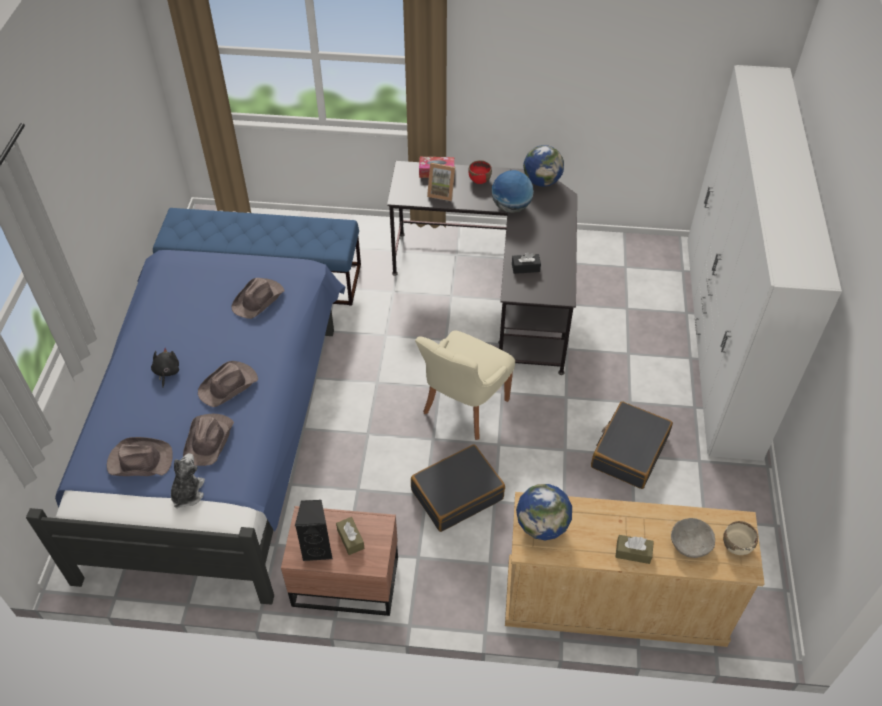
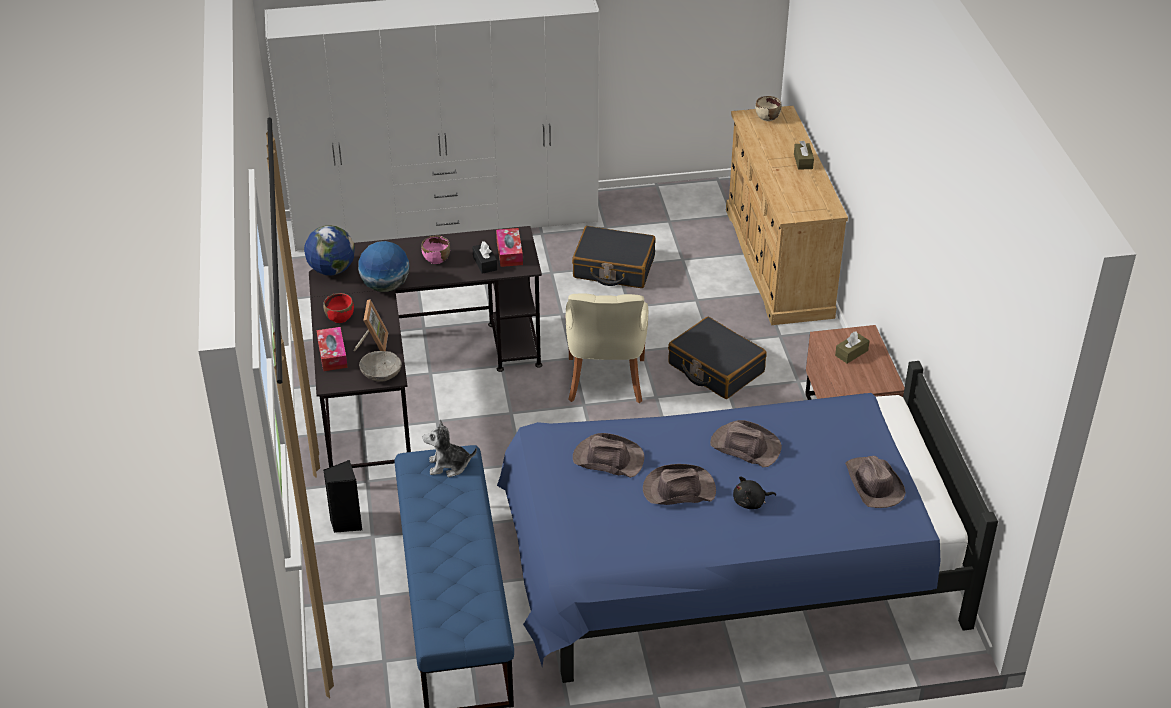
camera: 105 degrees left, 10 degrees down
plush toy [171,453,205,509] -> plush toy moved to [423,419,477,477]
brown hat [183,414,234,466] -> brown hat moved to [643,464,716,505]
black speaker [295,500,333,561] -> black speaker moved to [323,460,362,533]
beige chair [415,330,515,440] -> beige chair turned 75 degrees clockwise [566,293,648,403]
globe [516,484,572,540] -> none
grey bowl [671,518,715,558] -> grey bowl moved to [359,351,402,382]
none -> pink bowl [421,235,450,264]
none -> tissue box [496,228,523,267]

